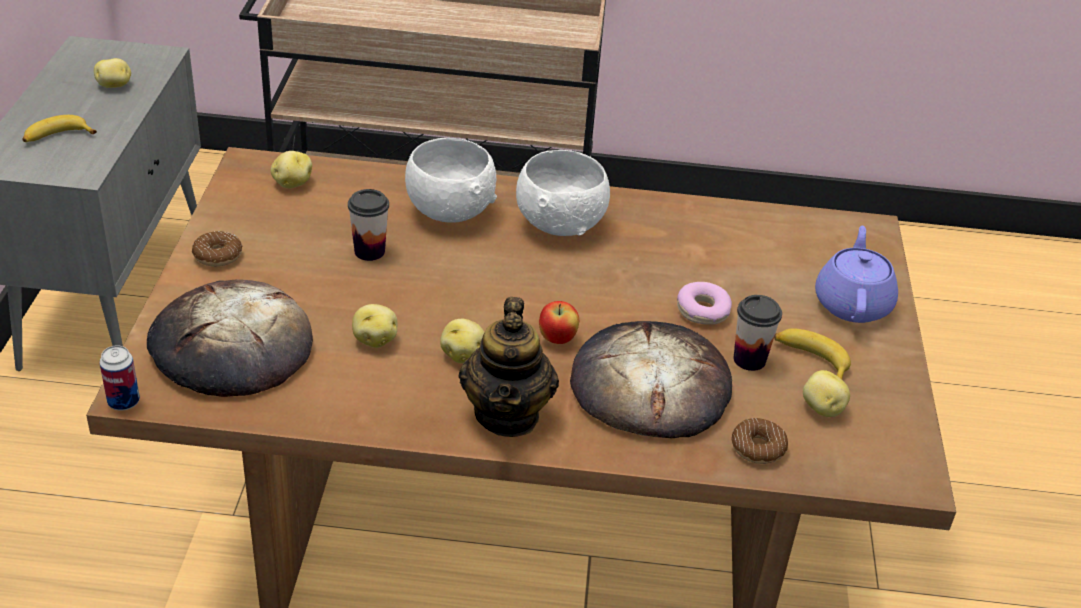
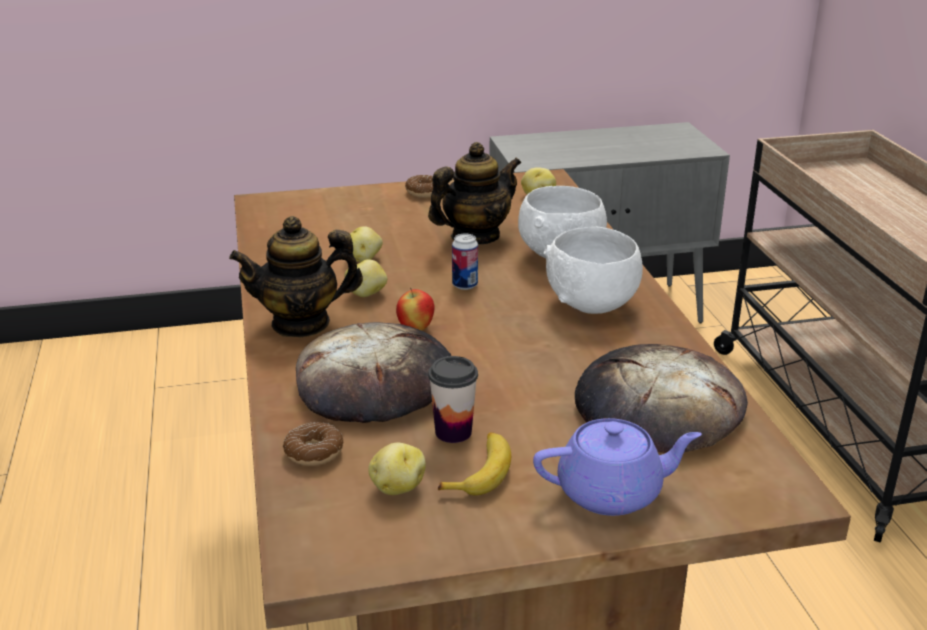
camera: 75 degrees right, 10 degrees down
banana [22,115,97,142] -> none
potato [94,58,131,88] -> none
can [99,345,140,410] -> can moved to [452,233,478,290]
bread [147,280,313,397] -> bread moved to [575,344,748,453]
cup [348,189,389,261] -> teapot [428,142,521,244]
donut [677,282,732,325] -> none

